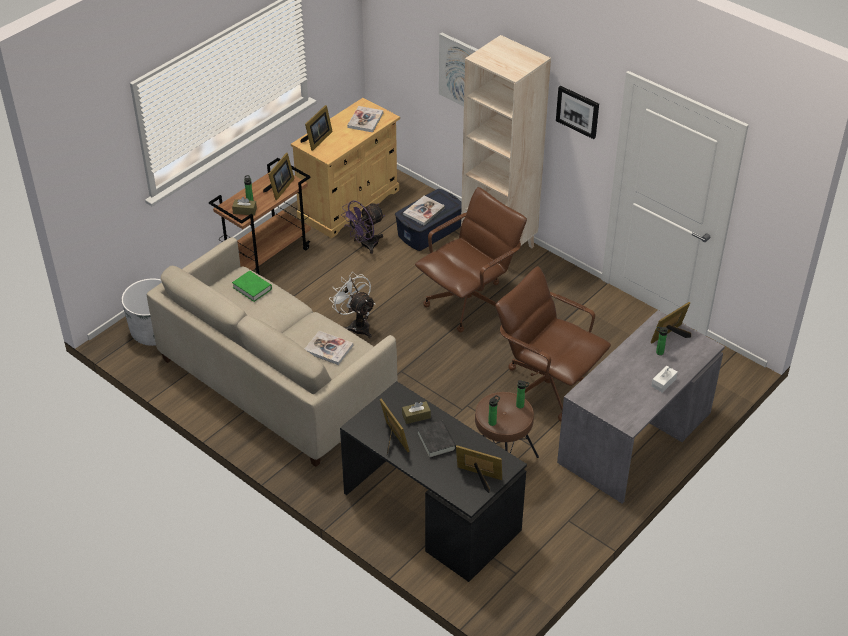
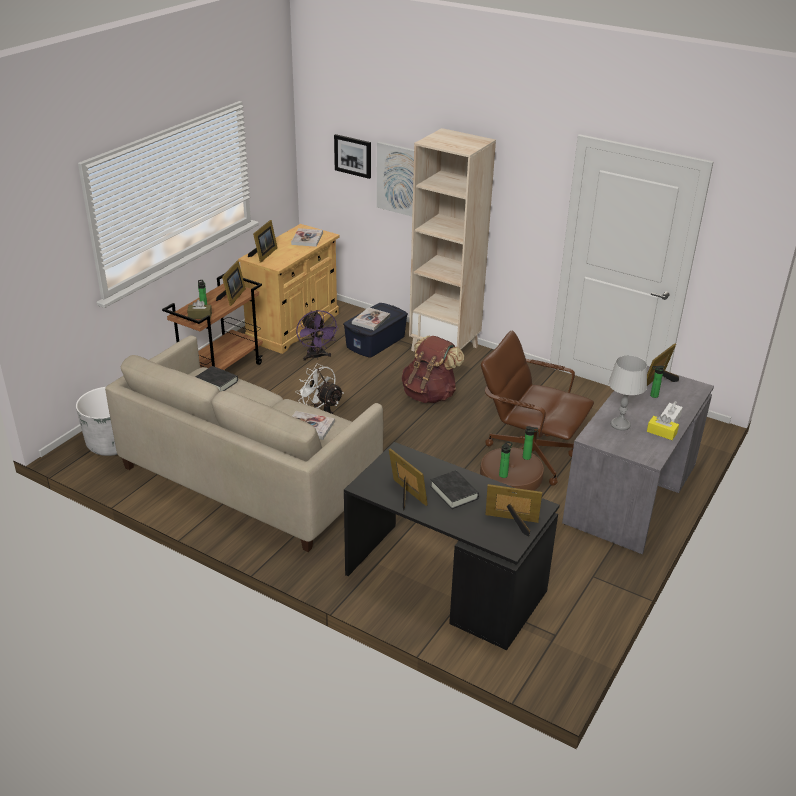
camera: 10 degrees left, 10 degrees down
green book [232,271,272,302] -> black book [196,366,238,391]
purple fan [341,200,385,254] -> purple fan turned 60 degrees counterclockwise [296,310,339,361]
brown tissue box [402,401,431,424] -> none
brown office chair [415,187,527,332] -> brown backpack [402,336,464,403]
picture [556,86,599,139] -> picture moved to [334,134,371,179]
none -> grey table lamp [608,355,647,431]
none -> yellow tissue box [647,414,679,440]

